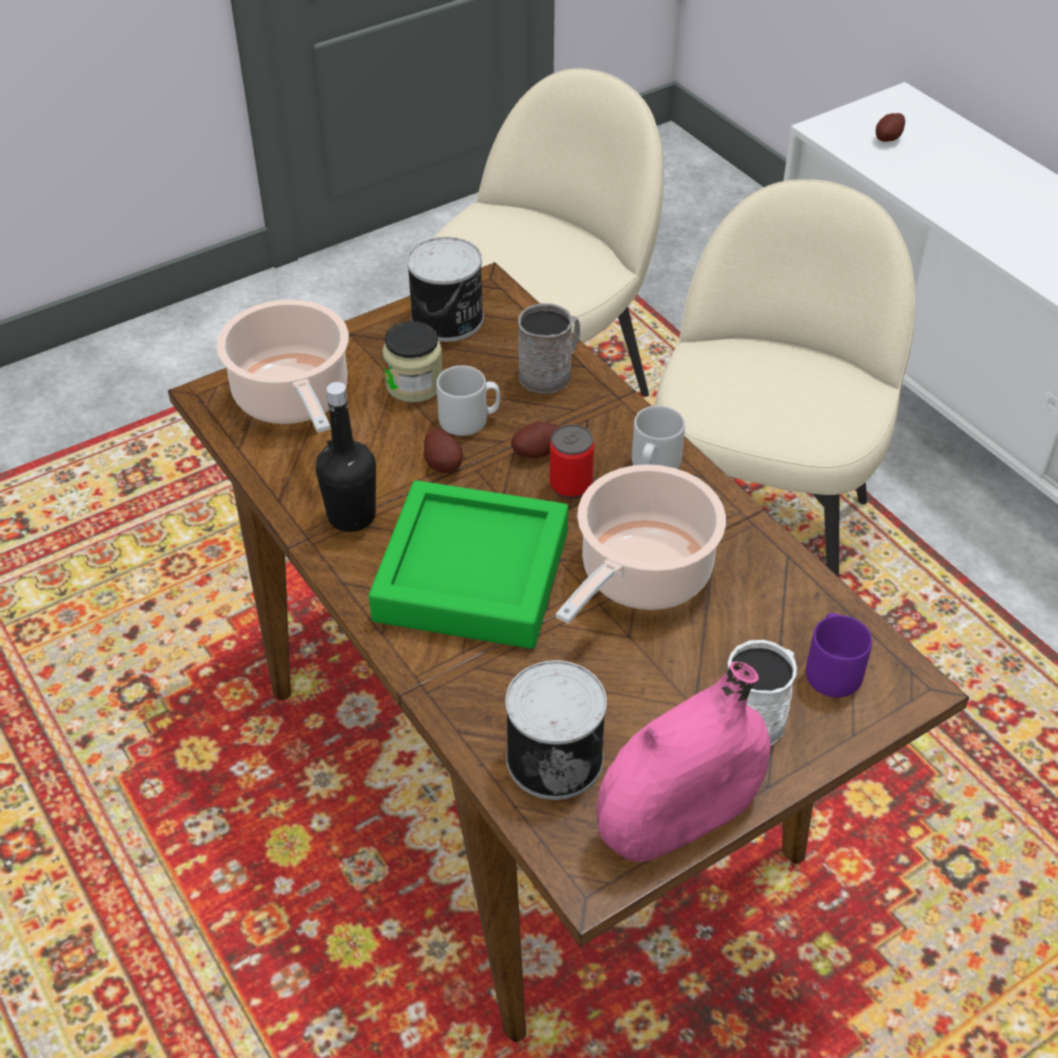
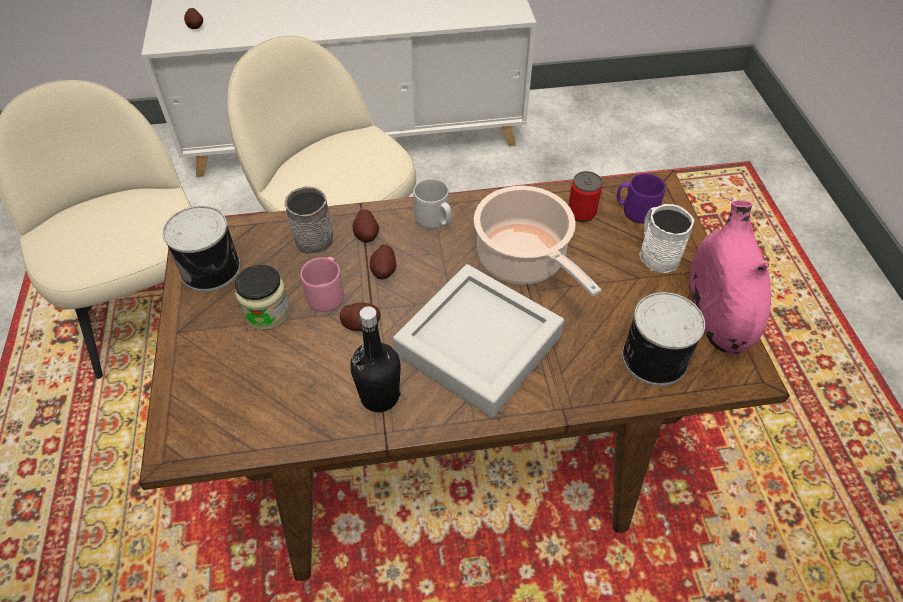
camera: 65 degrees left, 5 degrees up
cooking pot [217,299,349,433] -> none
green tray [369,480,569,649] -> grey tray [393,264,564,418]
grey mug [437,365,500,436] -> pink mug [301,257,344,312]
can [550,424,594,499] -> can moved to [568,171,602,222]
none -> potato [352,209,379,243]

